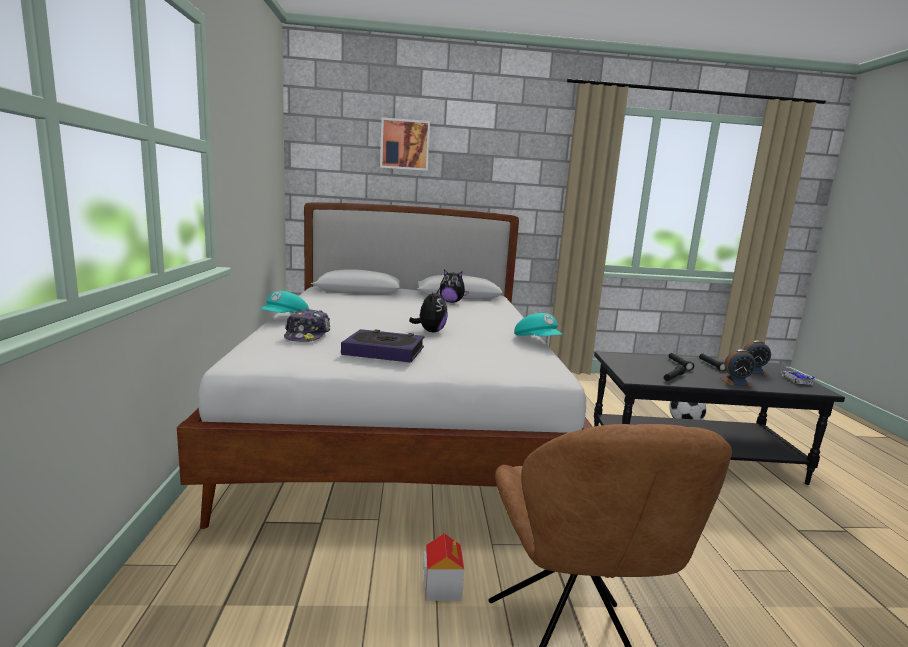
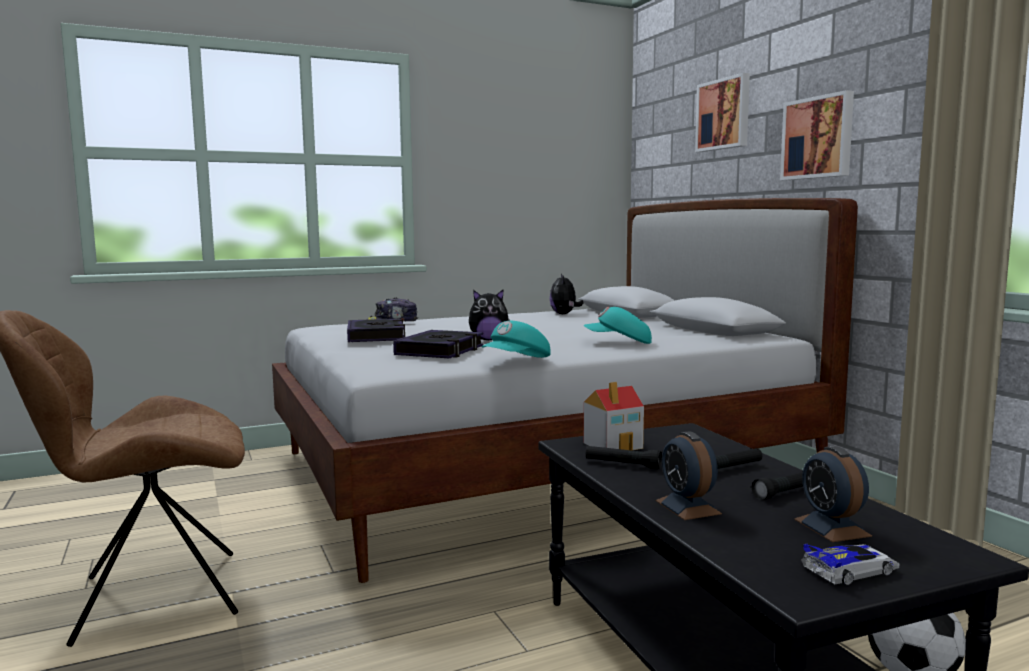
camera: 70 degrees right, 5 degrees down
turquoise cap [260,291,309,313] -> turquoise cap moved to [584,307,652,344]
toy house [423,533,464,601] -> toy house moved to [584,382,644,451]
plush toy [439,269,469,303] -> plush toy moved to [550,274,584,314]
none -> book [393,330,483,358]
none -> picture [780,90,854,180]

